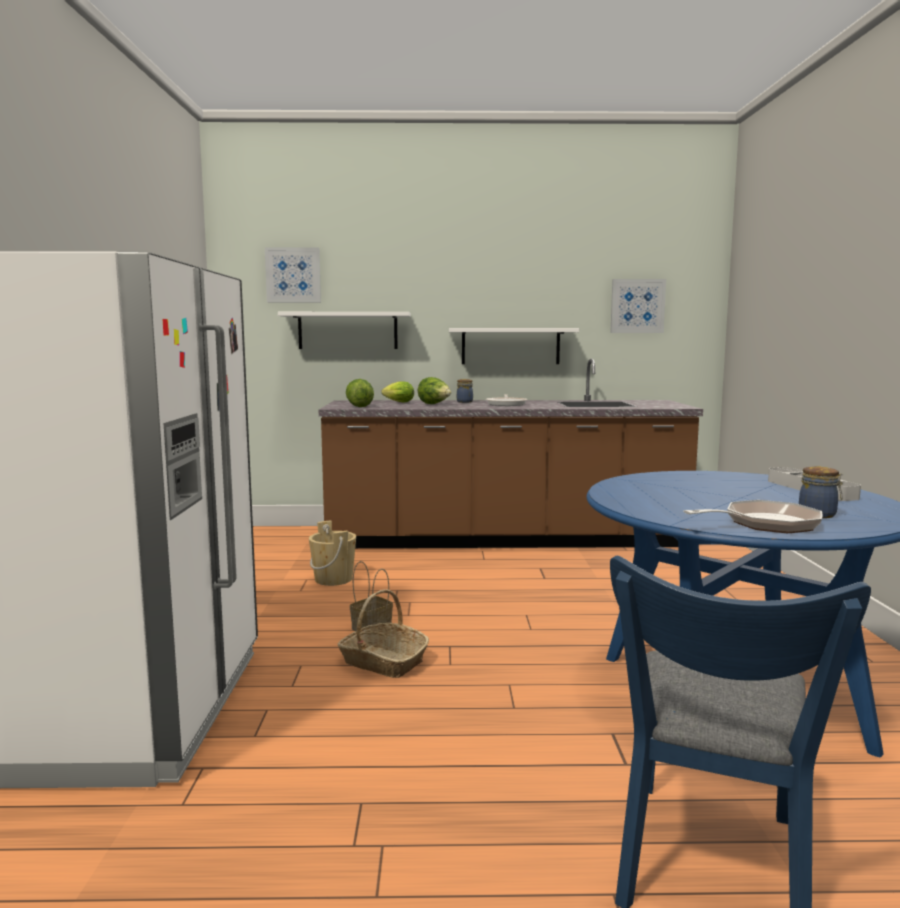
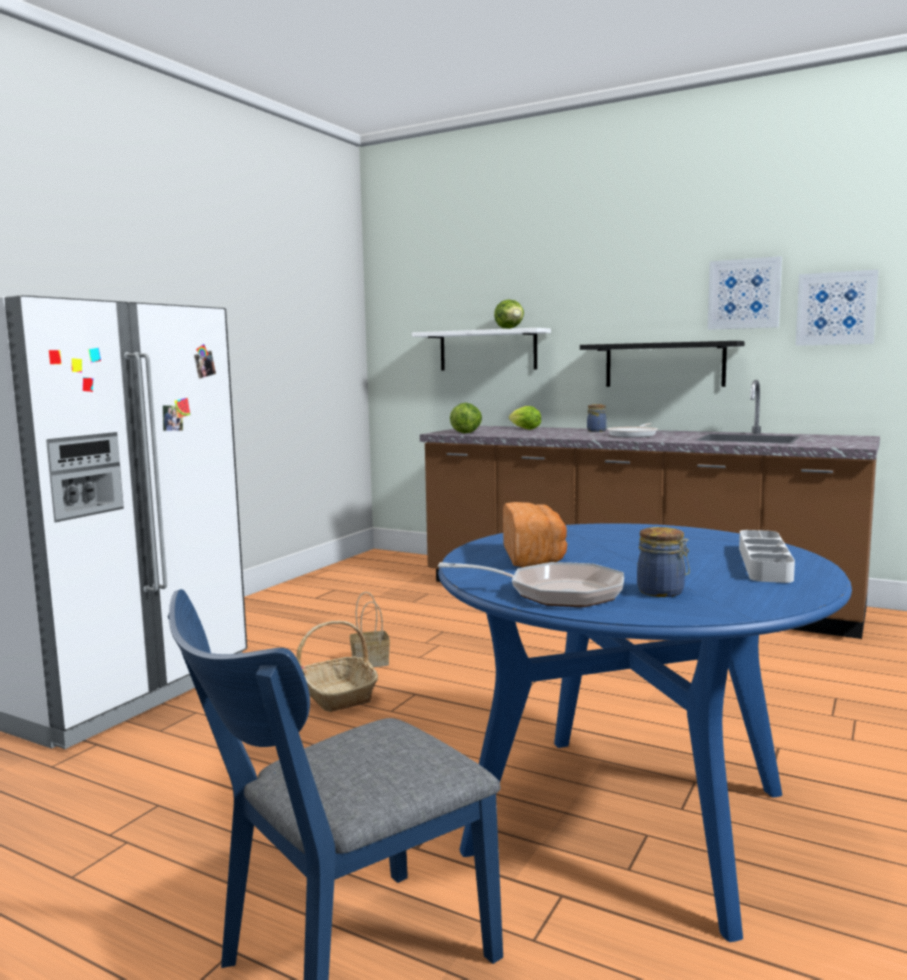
camera: 30 degrees right, 0 degrees up
picture [265,248,321,303] -> picture moved to [708,256,782,330]
beige bucket [309,520,356,586] -> none
lettuce [418,377,451,404] -> lettuce moved to [494,299,524,329]
white shelf [449,328,579,364] -> black shelf [580,341,745,387]
none -> bread [503,502,567,567]

